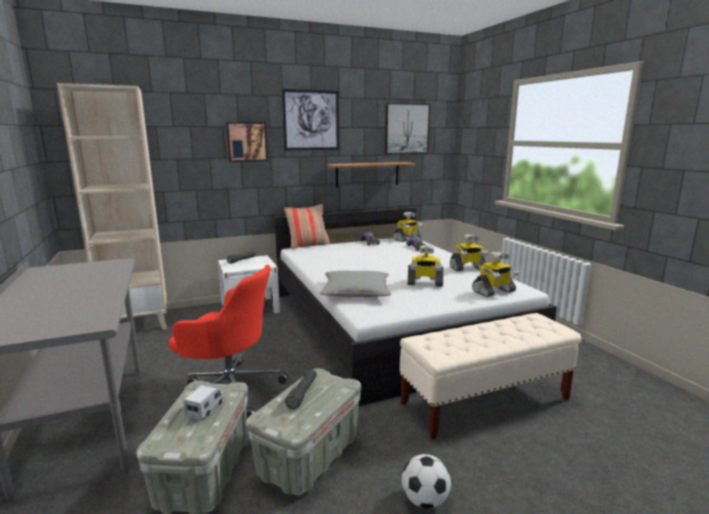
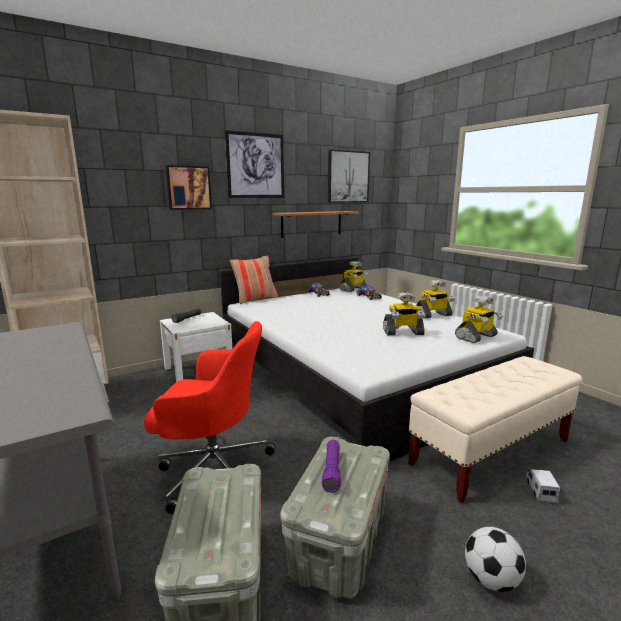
camera: 10 degrees left, 0 degrees up
toy truck [184,385,225,420] -> toy truck moved to [526,469,560,503]
black flashlight [285,369,317,409] -> purple flashlight [322,439,341,493]
grey pillow [320,271,391,297] -> none

